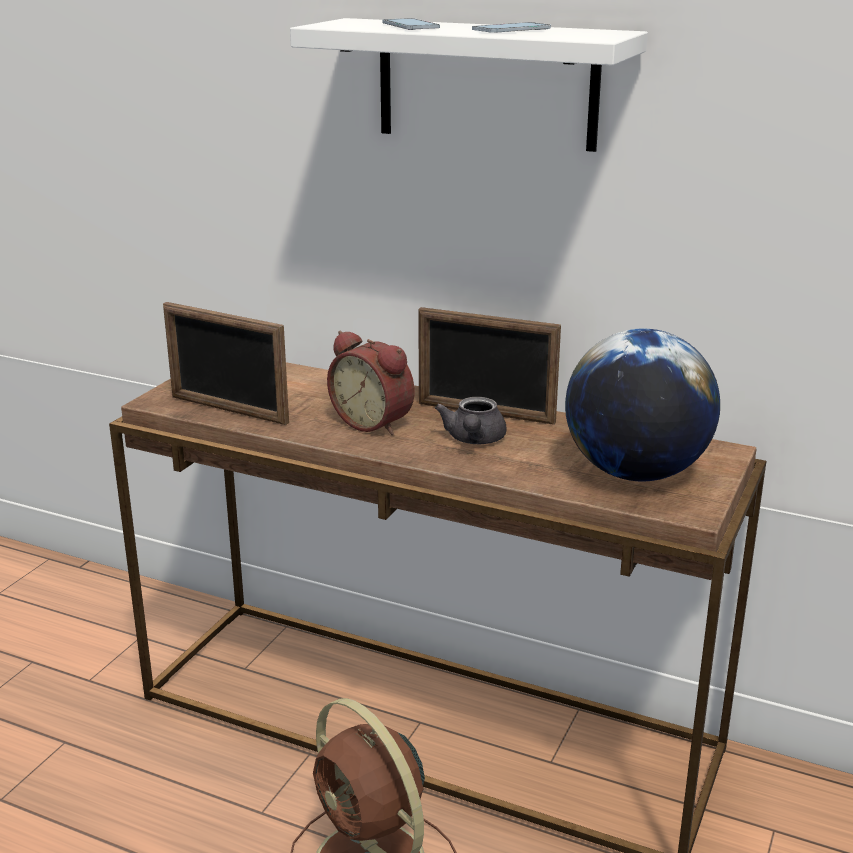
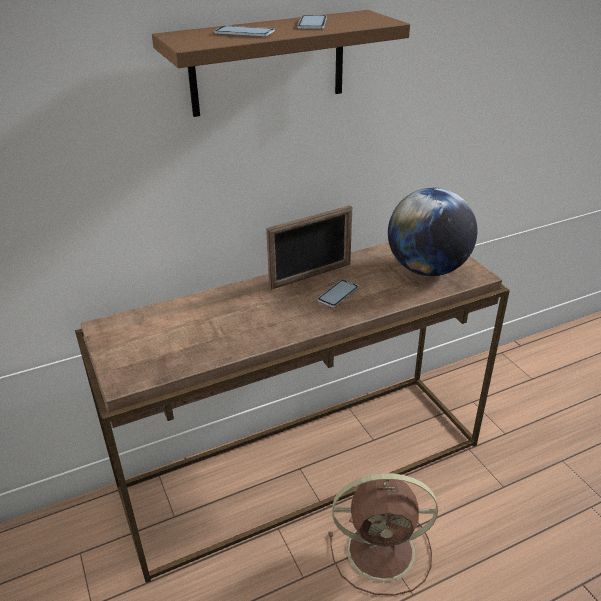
camera: 50 degrees left, 10 degrees up
picture frame [163,302,289,425] -> none
white shelf [290,18,648,152] -> brown shelf [152,10,410,117]
alarm clock [327,331,415,435] -> none
grey teapot [435,397,506,444] -> phone [318,280,359,307]

